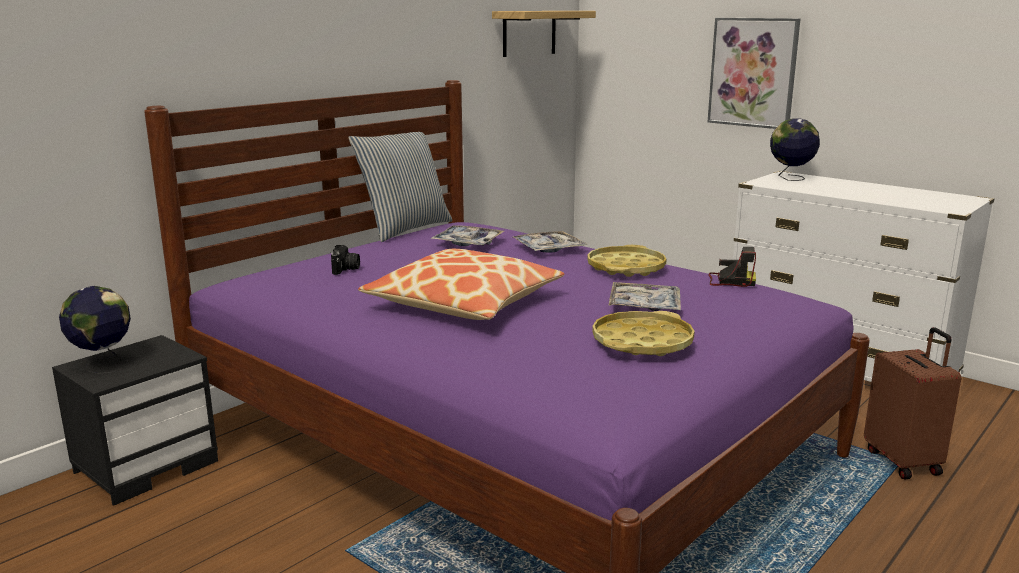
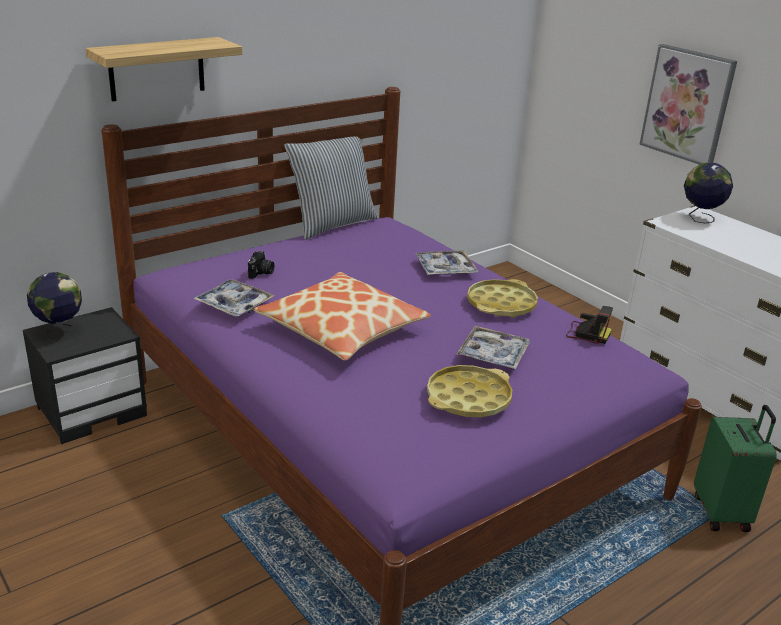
camera: 10 degrees right, 10 degrees up
tray [430,225,504,246] -> tray moved to [193,279,275,316]
shelf [492,11,596,57] -> shelf moved to [86,37,242,102]
brown suitcase [864,327,961,479] -> green suitcase [694,405,777,532]

